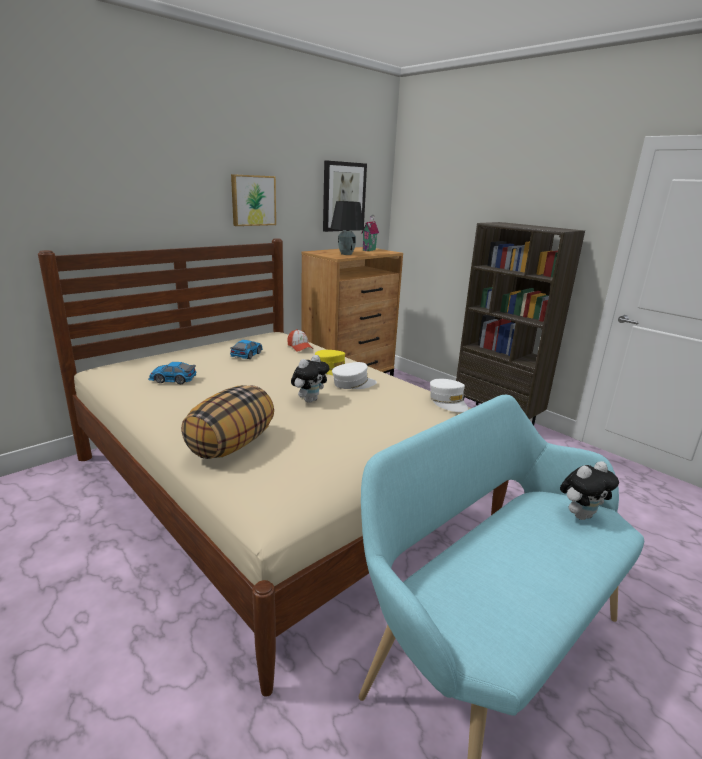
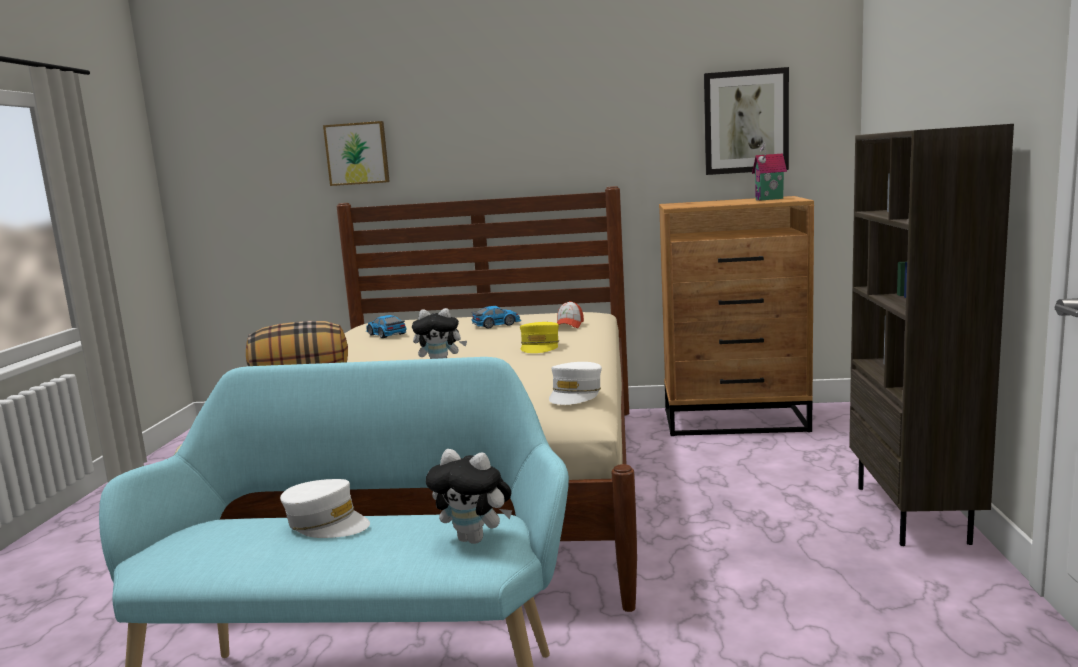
camera: 50 degrees right, 10 degrees down
picture [231,174,276,226] -> picture moved to [323,121,390,186]
black table lamp [331,201,364,255] -> none
white cap [332,362,377,389] -> white cap moved to [280,479,370,538]

